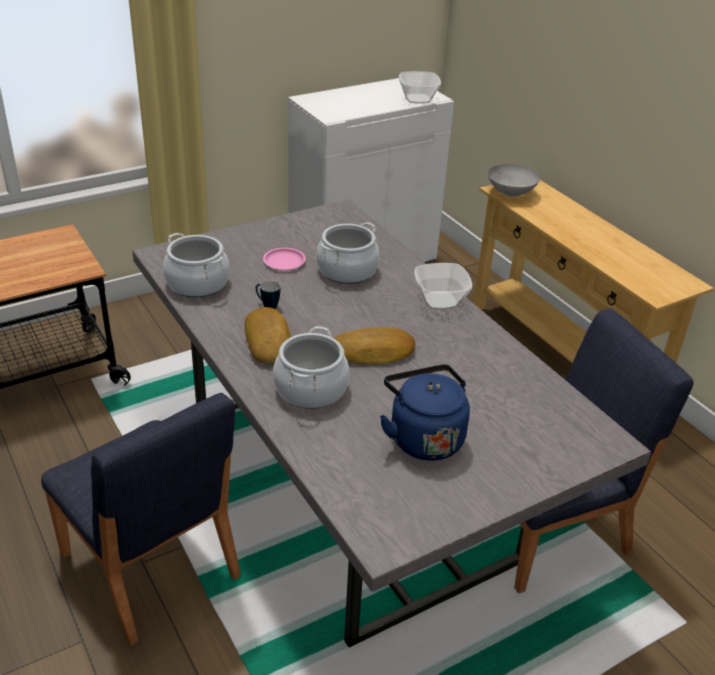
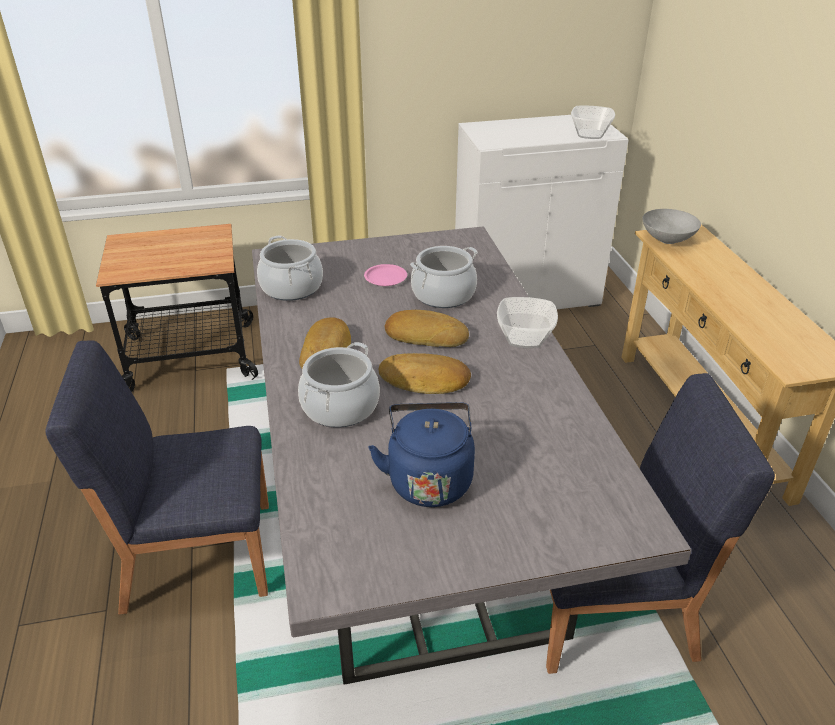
camera: 20 degrees right, 0 degrees up
blue chair [41,393,241,646] -> blue chair turned 105 degrees clockwise [45,340,269,614]
mug [256,281,280,309] -> none
none -> bread [385,310,469,347]

